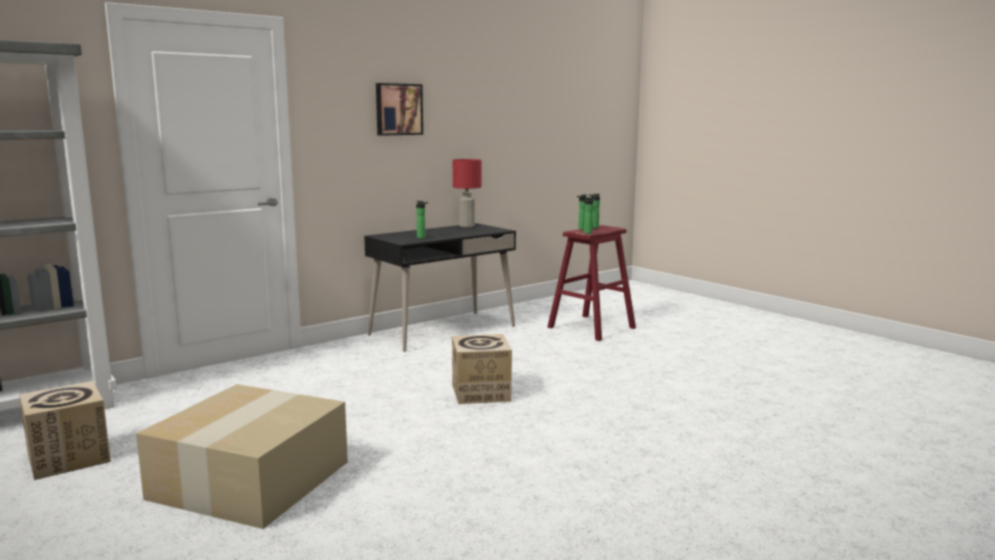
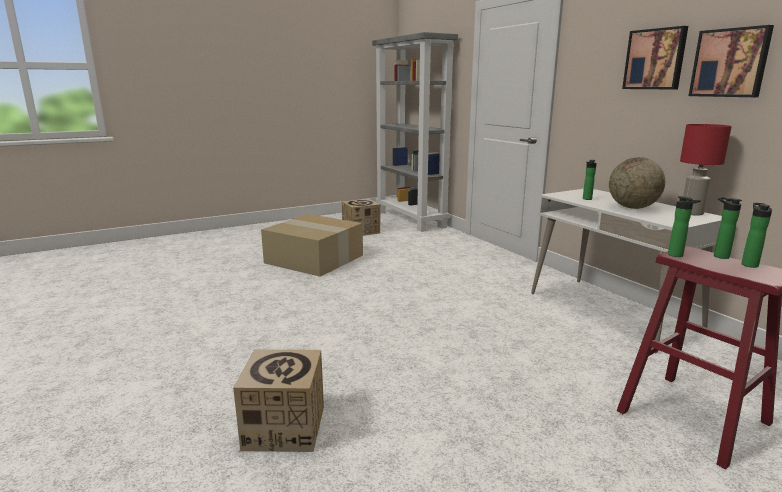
camera: 100 degrees right, 5 degrees up
black desk [364,223,516,352] -> white desk [531,189,722,353]
cardboard box [452,334,512,404] -> cardboard box moved to [233,349,324,452]
none -> globe [609,157,665,209]
none -> picture [689,25,774,97]

